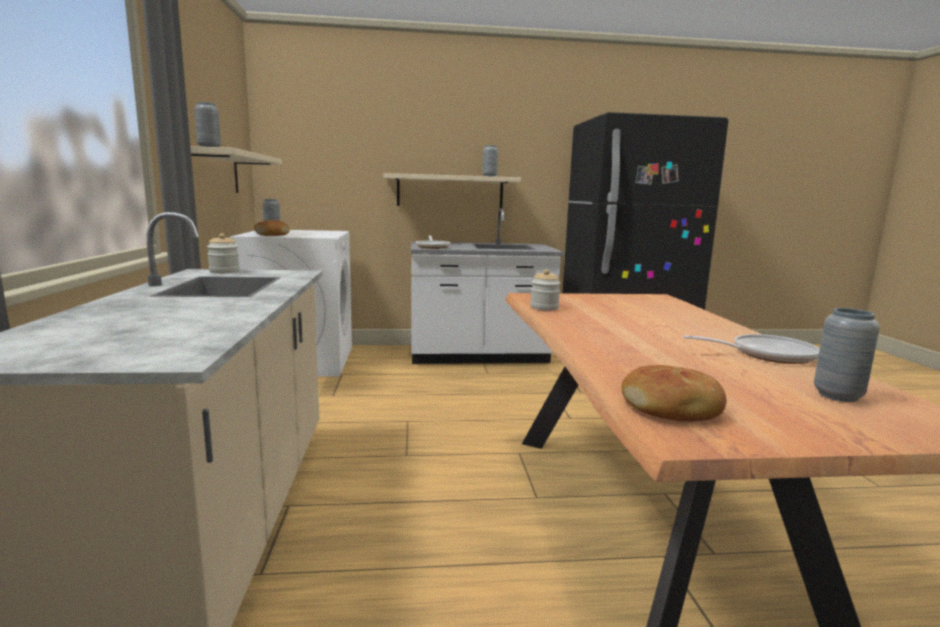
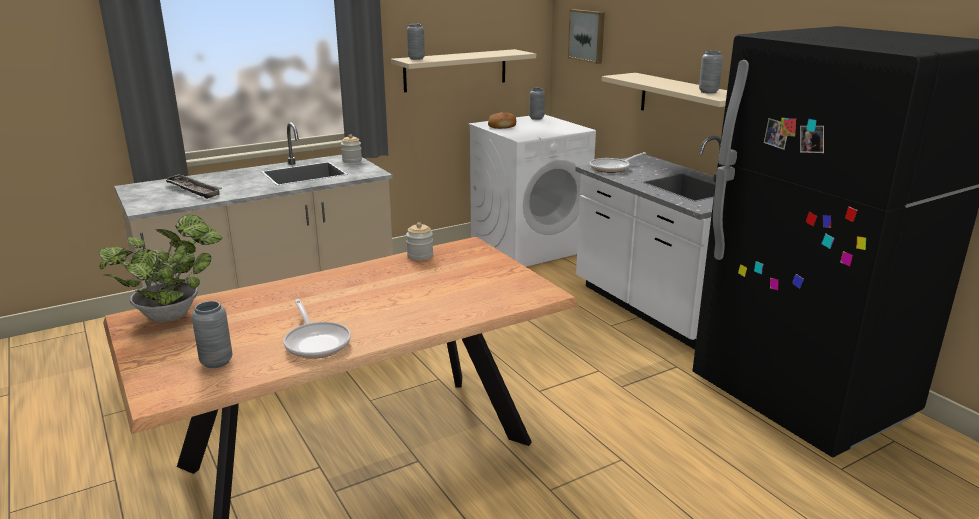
camera: 65 degrees right, 10 degrees up
bread [621,365,726,421] -> potted plant [99,215,223,322]
none -> tray [163,174,222,199]
none -> picture [568,9,605,64]

